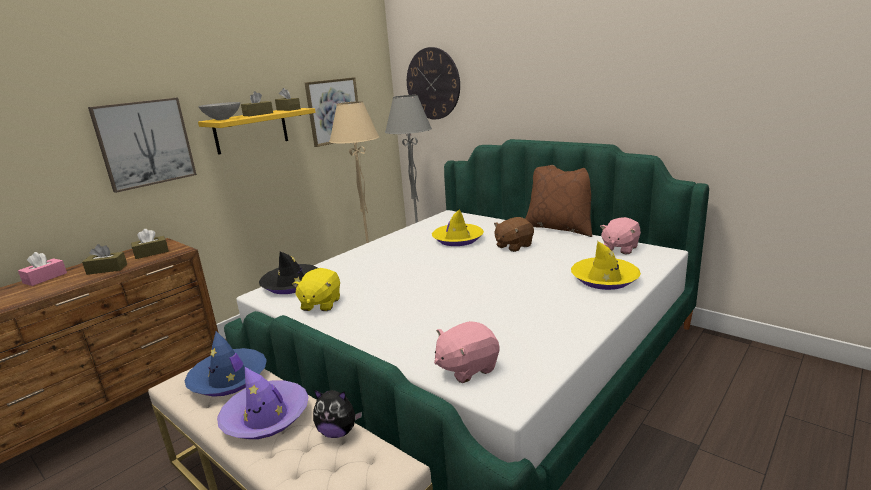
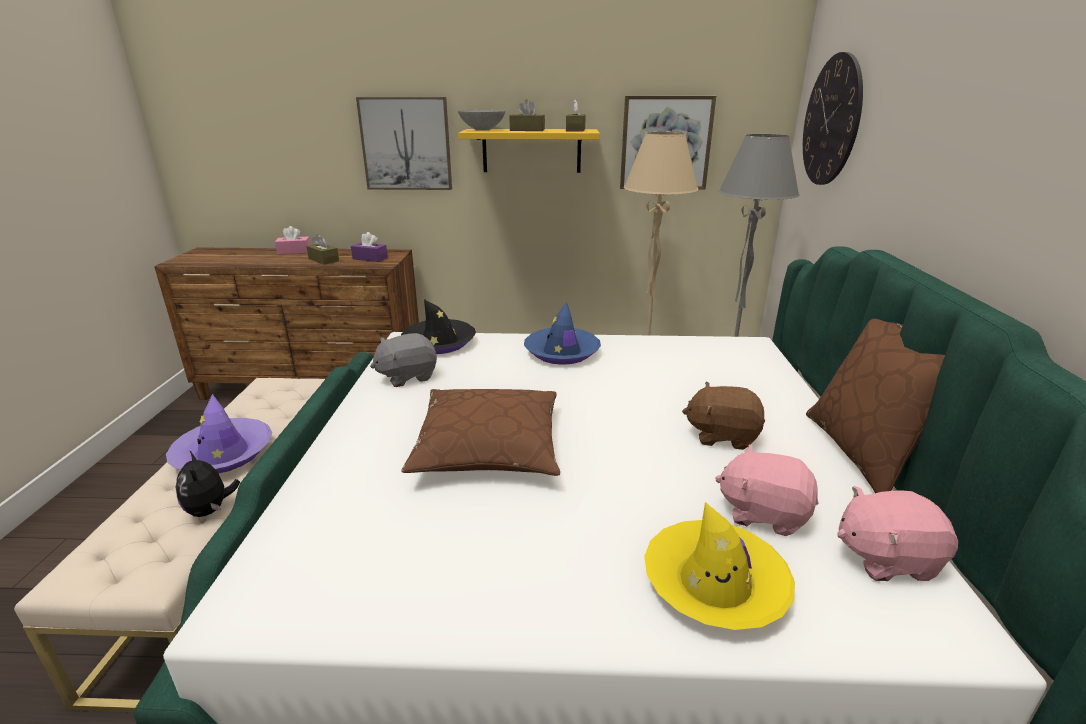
camera: 50 degrees right, 5 degrees up
brown tissue box [131,229,169,259] -> purple tissue box [351,232,388,262]
blue hat [184,331,267,397] -> blue hat moved to [524,302,601,365]
yellow plush toy [292,268,340,311] -> grey plush toy [370,333,437,387]
yellow hat [432,209,484,246] -> none
pink plush toy [434,321,499,383] -> pink plush toy moved to [715,445,819,536]
none -> brown pillow [401,389,560,476]

